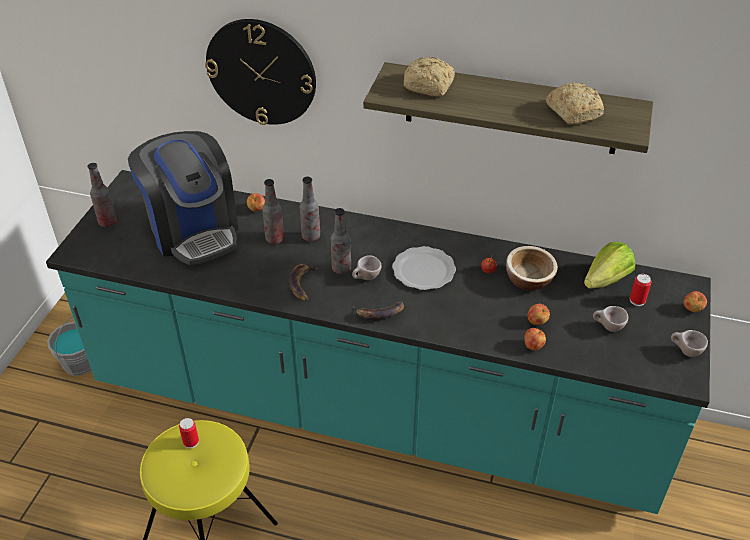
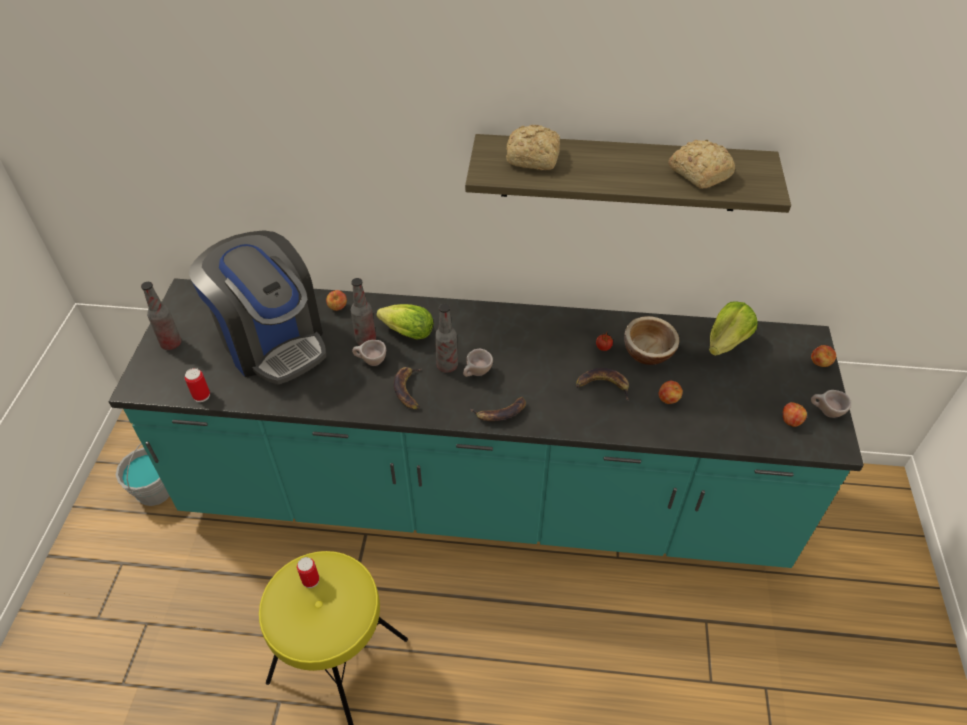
camera: 10 degrees left, 5 degrees up
wall clock [205,19,316,125] -> none
bottle [300,177,320,241] -> lettuce [376,304,434,340]
plate [392,246,456,290] -> none
apple [524,328,546,351] -> apple moved to [783,402,807,427]
beige cup [593,306,628,332] -> beige cup moved to [352,340,386,366]
can [630,274,651,306] -> can moved to [185,368,210,402]
none -> banana [576,368,629,401]

